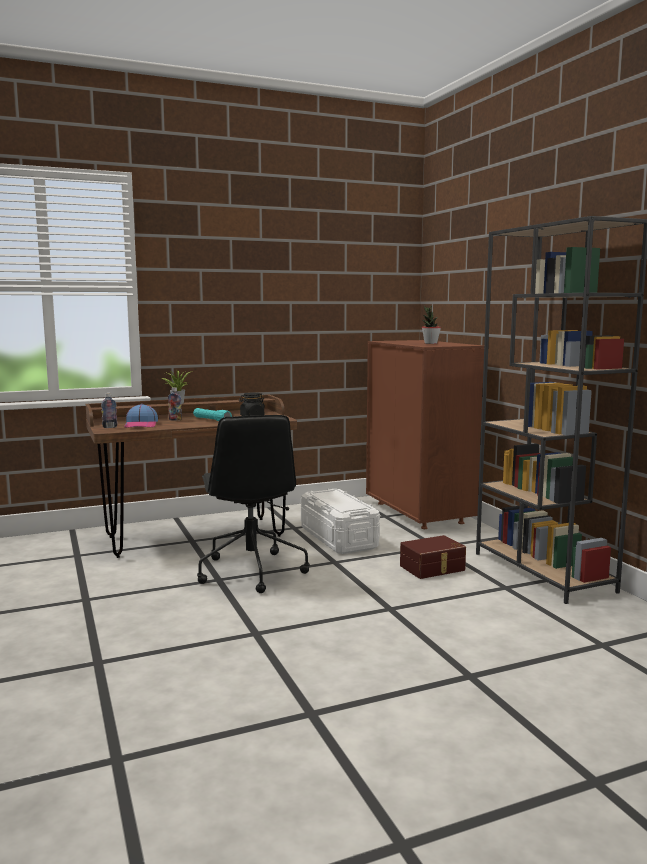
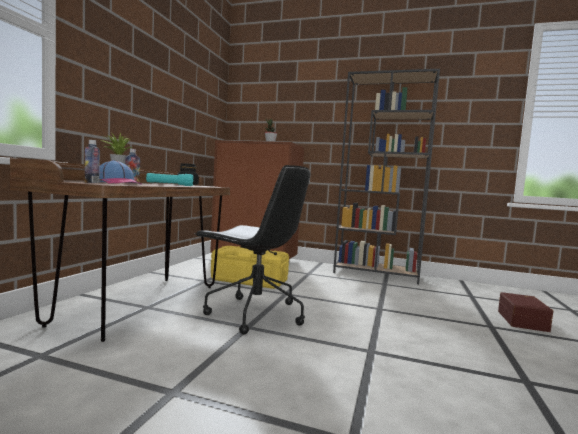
camera: 50 degrees left, 5 degrees down
white storage box [301,489,380,554] -> yellow storage box [211,246,289,289]
brown storage box [400,535,466,579] -> brown storage box moved to [498,292,553,332]

